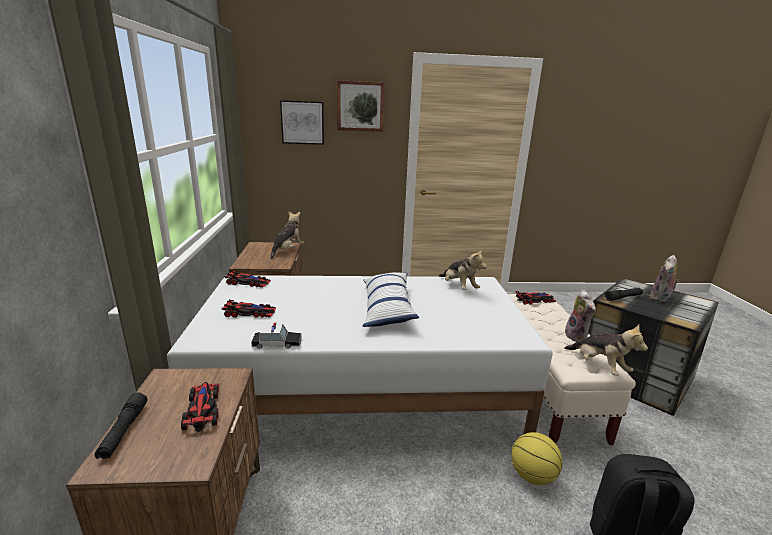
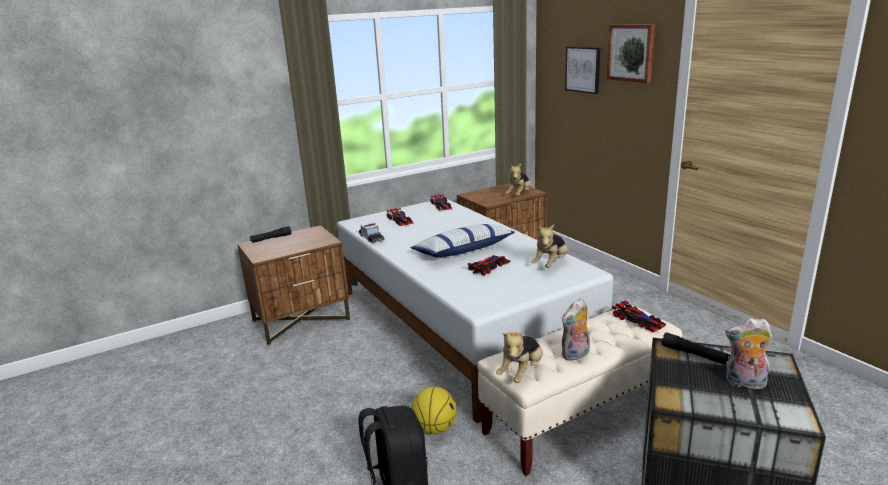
camera: 65 degrees right, 0 degrees up
toy car [181,382,219,432] -> toy car moved to [467,255,510,275]
plush toy [271,211,304,259] -> plush toy turned 120 degrees clockwise [505,164,531,196]

